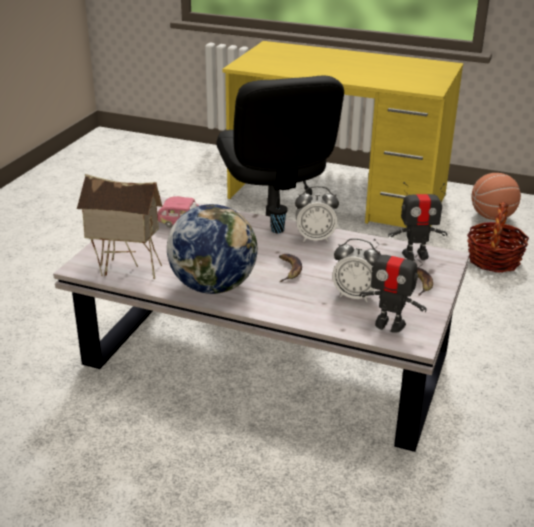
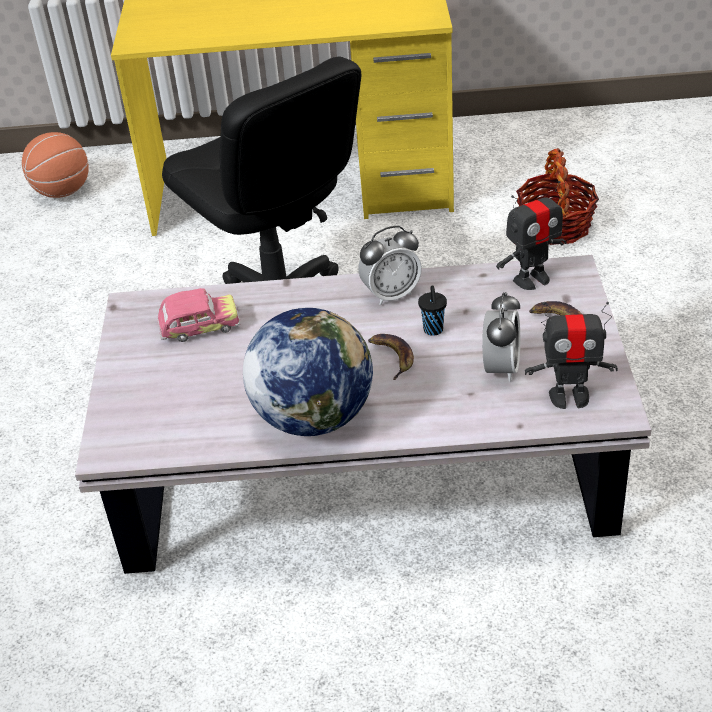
camera: 20 degrees left, 10 degrees up
toy house [77,174,162,279] -> none
black cup [269,197,288,233] -> black cup moved to [418,285,447,336]
alarm clock [332,238,381,302] -> alarm clock turned 75 degrees counterclockwise [482,292,520,382]
basketball [471,173,521,220] -> basketball moved to [22,132,89,198]

